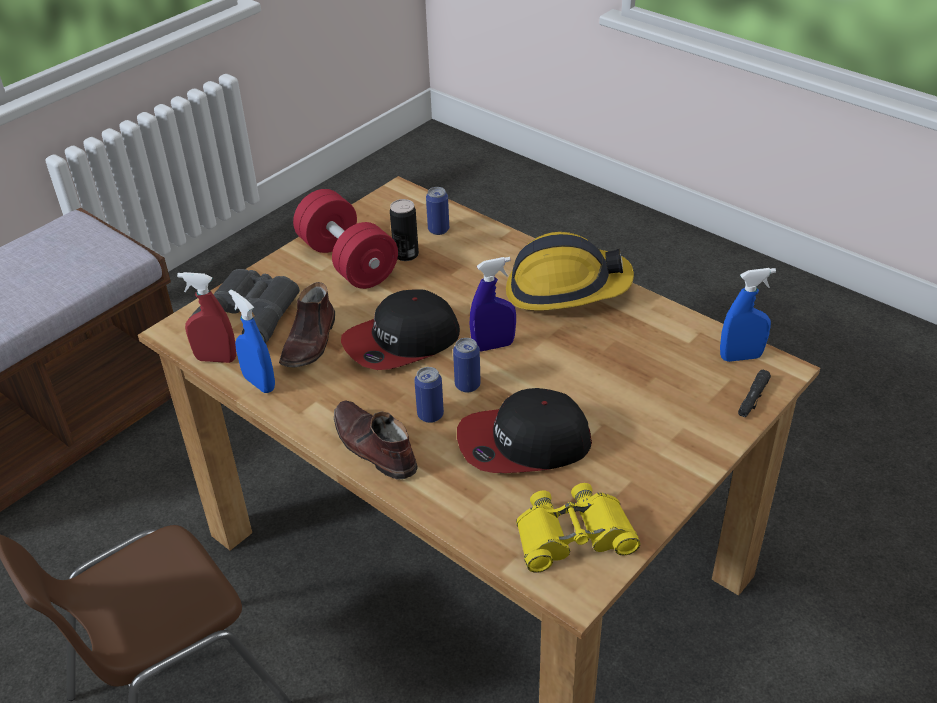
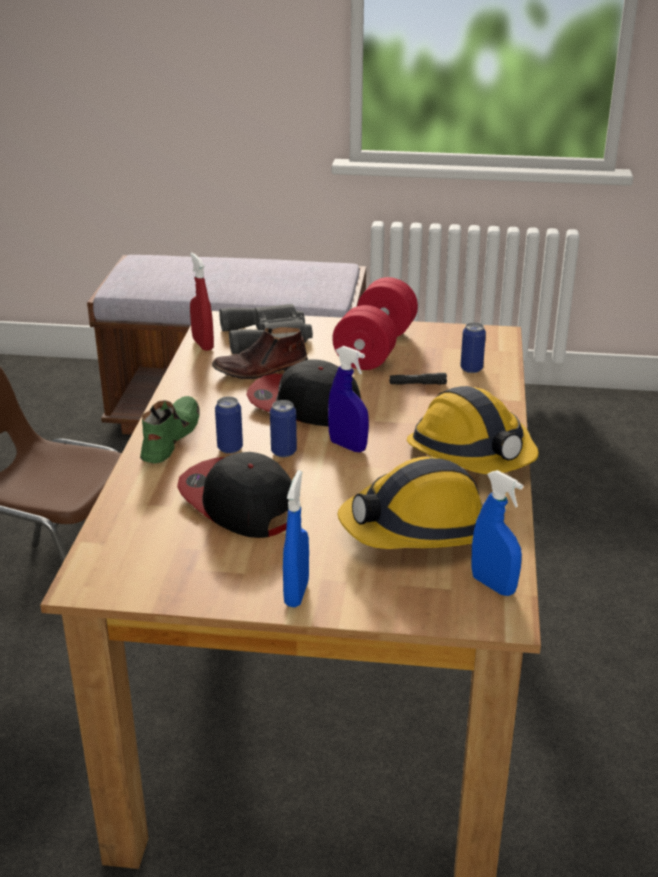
camera: 55 degrees right, 10 degrees down
blue spray bottle [229,290,275,393] -> blue spray bottle moved to [283,470,309,607]
brown shoe [334,400,418,480] -> green shoe [140,396,200,464]
can [390,199,419,261] -> none
yellow binoculars [516,483,640,573] -> none
black flashlight [738,370,771,417] -> black flashlight moved to [389,373,447,384]
none -> hard hat [337,457,483,549]

